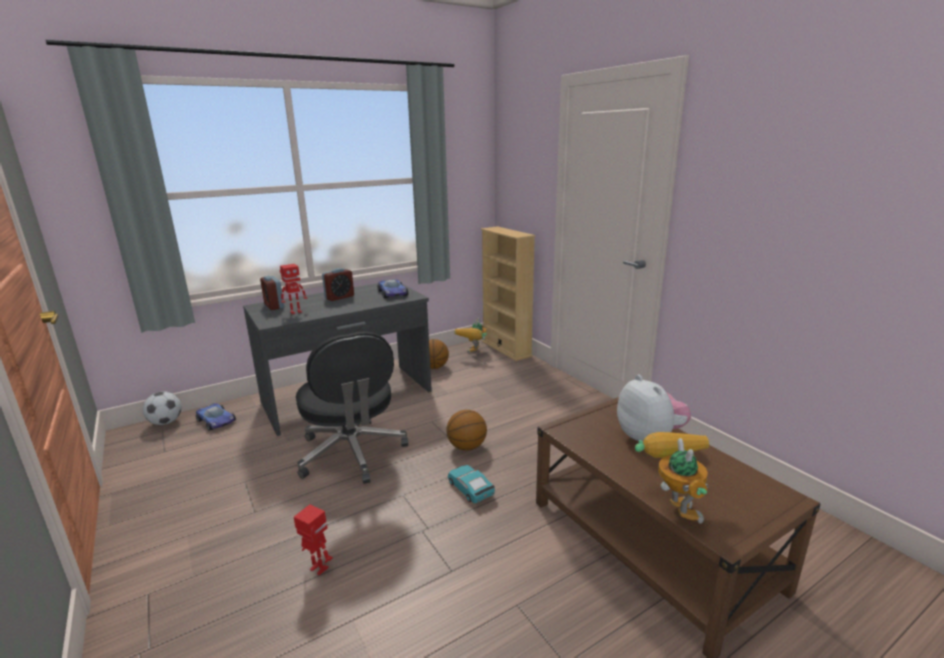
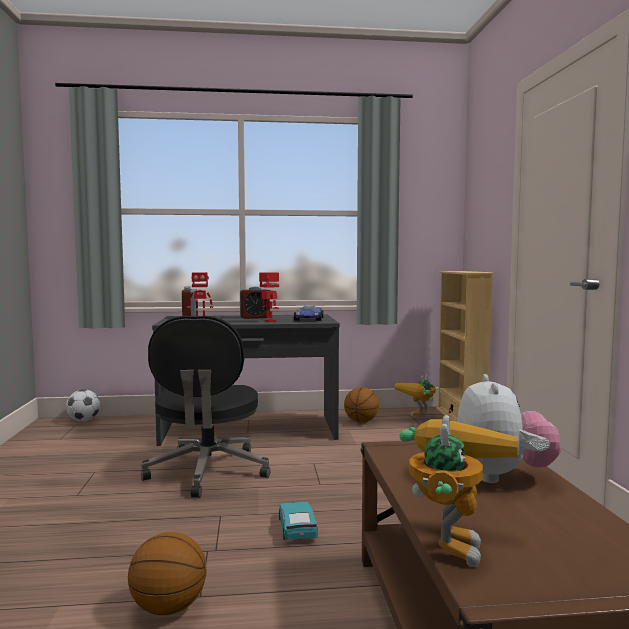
camera: 25 degrees right, 15 degrees down
toy car [196,403,236,431] -> none
toy robot [294,504,333,575] -> toy robot moved to [259,272,279,322]
basketball [446,410,487,451] -> basketball moved to [128,532,207,615]

